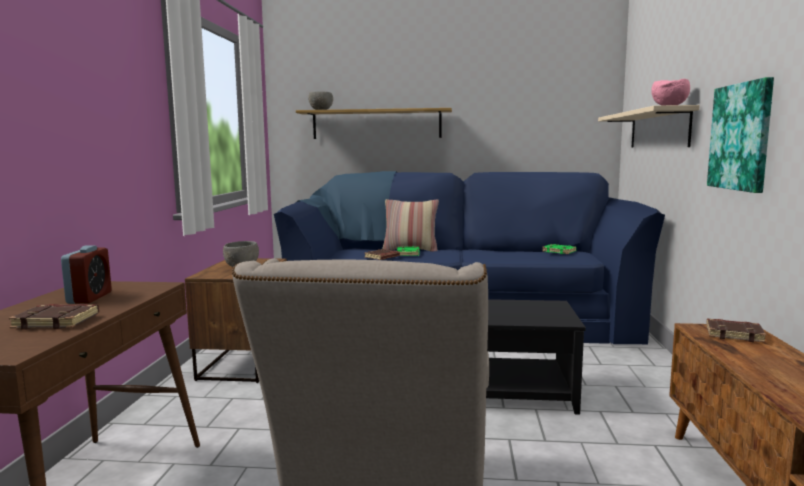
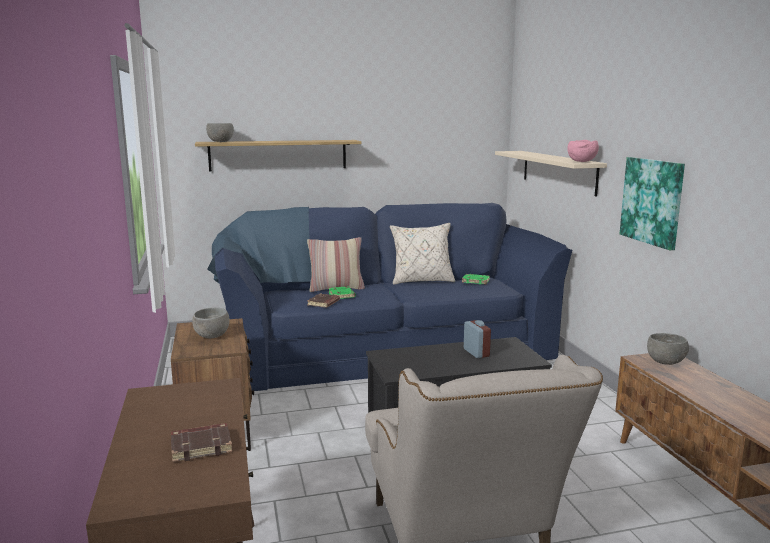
camera: 20 degrees left, 5 degrees up
alarm clock [61,245,112,304] -> alarm clock moved to [464,320,491,358]
brown book [706,319,766,342] -> grey bowl [647,333,689,365]
none -> beige pillow [390,223,455,285]

